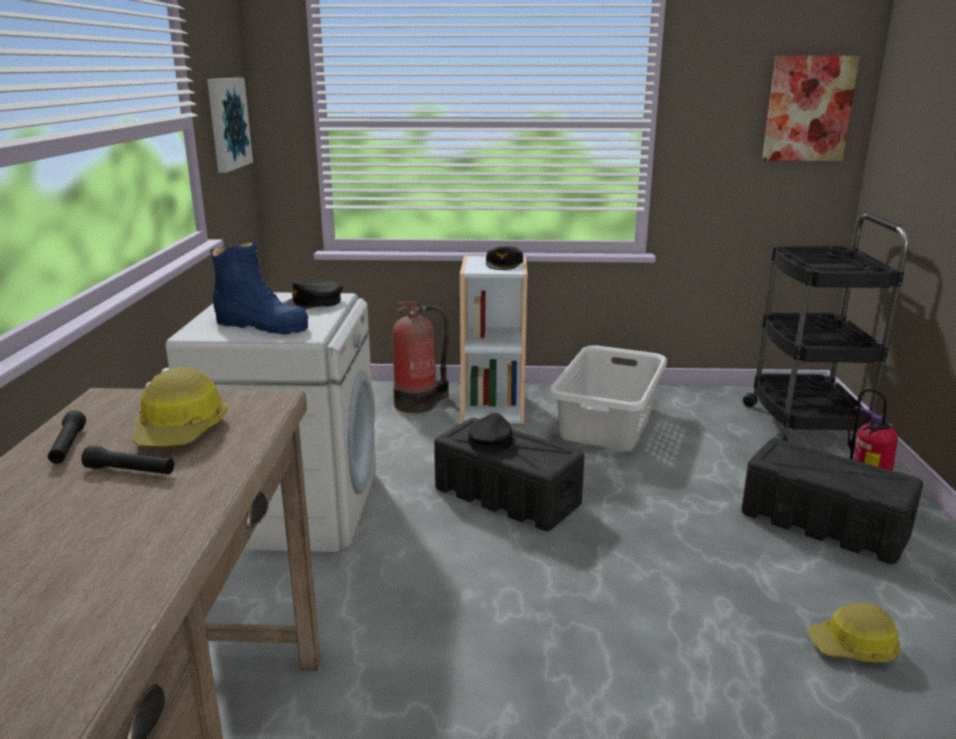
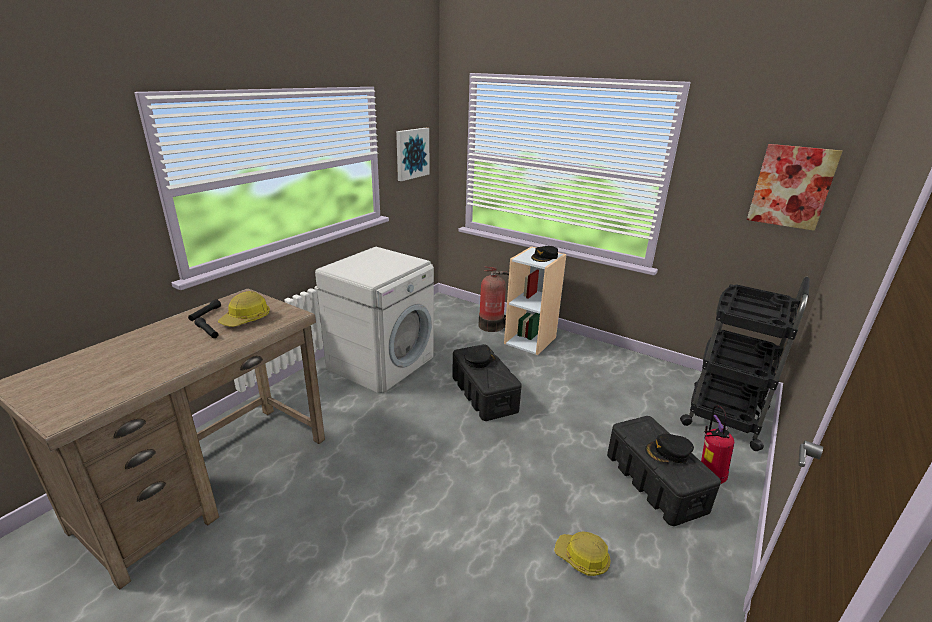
camera: 30 degrees right, 5 degrees up
blue boot [210,241,308,335] -> none
black cap [283,281,343,310] -> black cap moved to [645,434,694,463]
grey laundry basket [548,345,667,450] -> none

